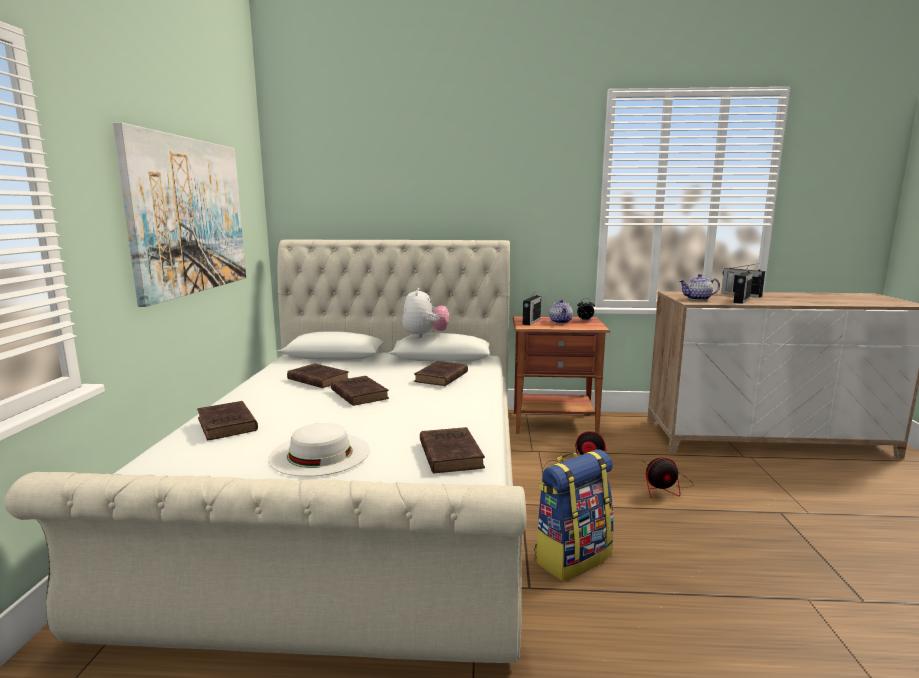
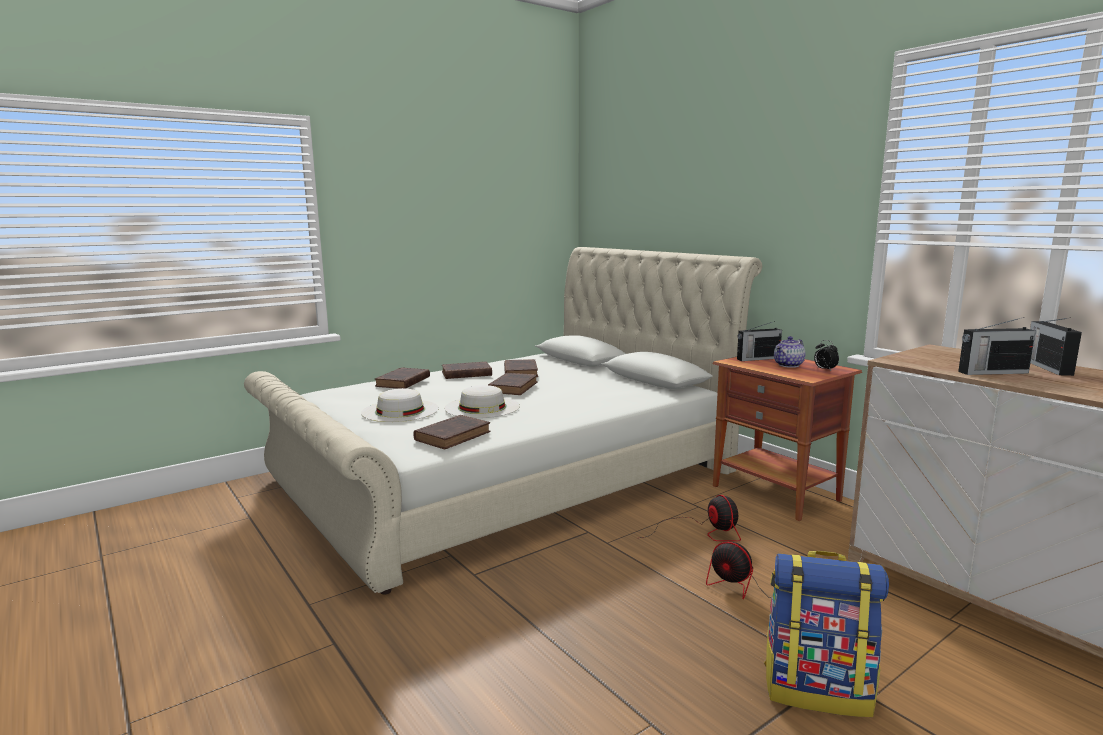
camera: 50 degrees right, 0 degrees up
picture [113,122,246,307] -> none
plush toy [402,288,449,338] -> none
brown book [414,361,468,386] -> brown book moved to [442,362,492,379]
backpack [534,449,614,581] -> backpack moved to [764,551,889,717]
teapot [680,274,720,301] -> none
none -> white hat [445,385,520,418]

